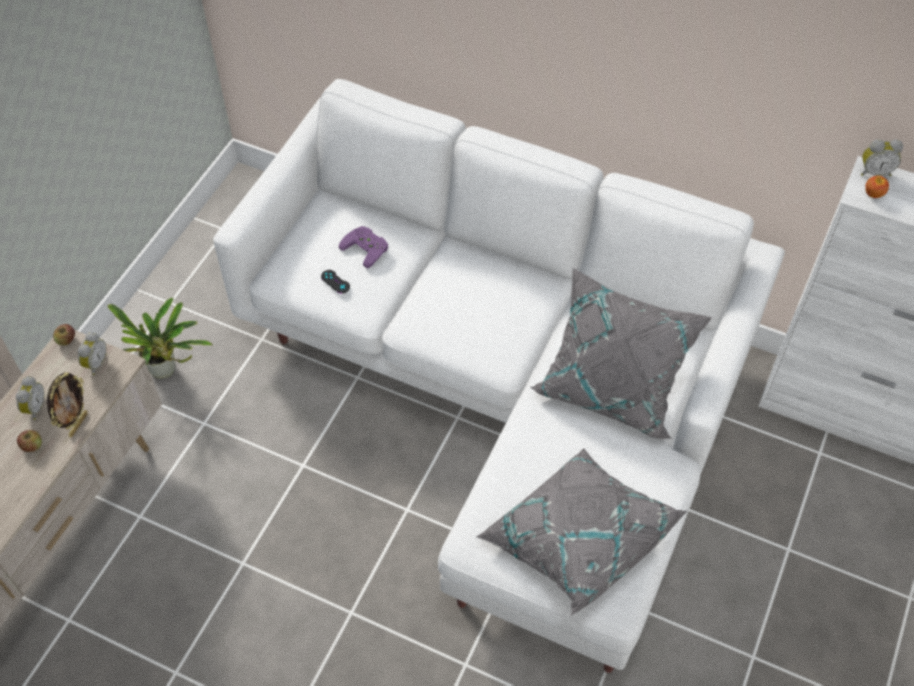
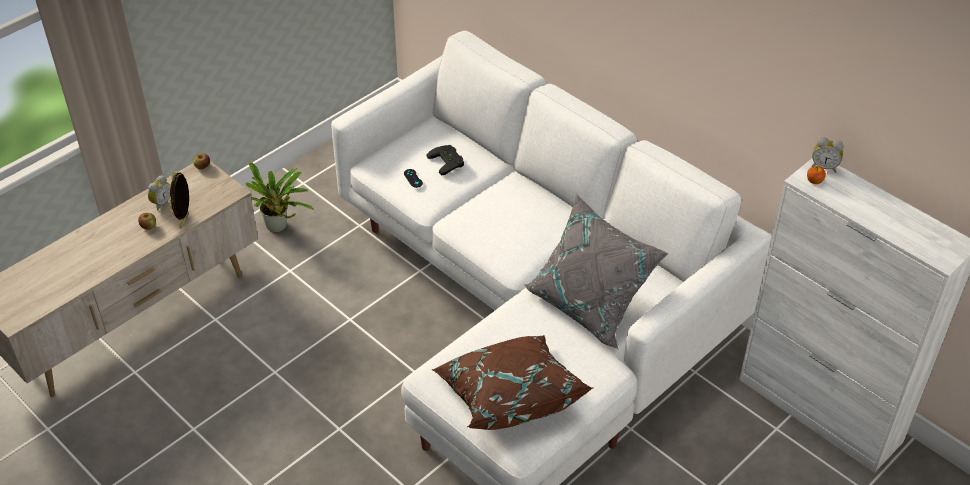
camera: 20 degrees right, 10 degrees down
picture frame [47,372,87,437] -> picture frame turned 150 degrees clockwise [169,171,189,229]
alarm clock [78,332,106,375] -> none
purple game controller [339,226,388,268] -> black game controller [426,145,464,175]
grey pillow [476,448,688,615] -> brown pillow [432,335,593,430]

